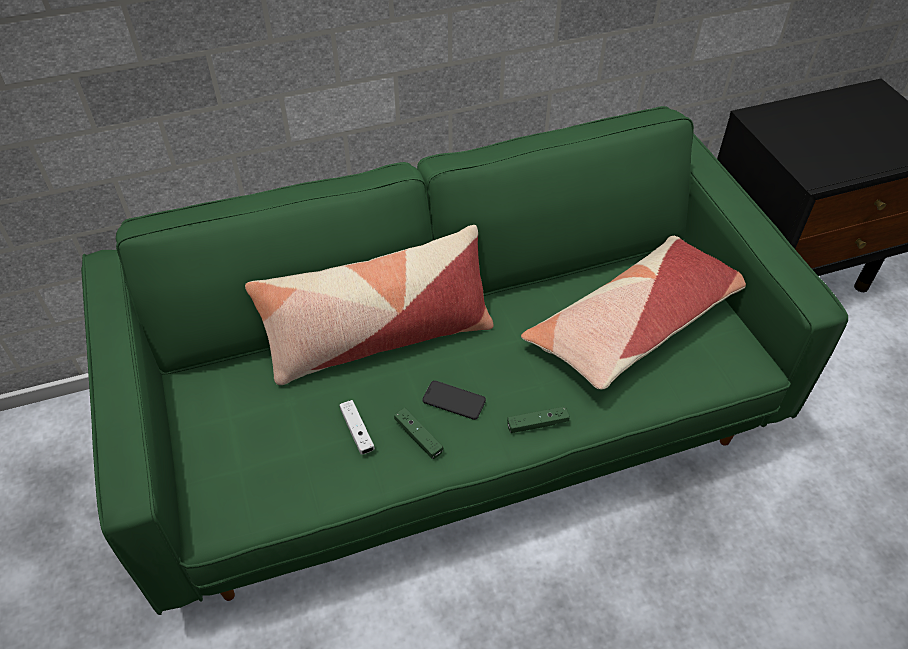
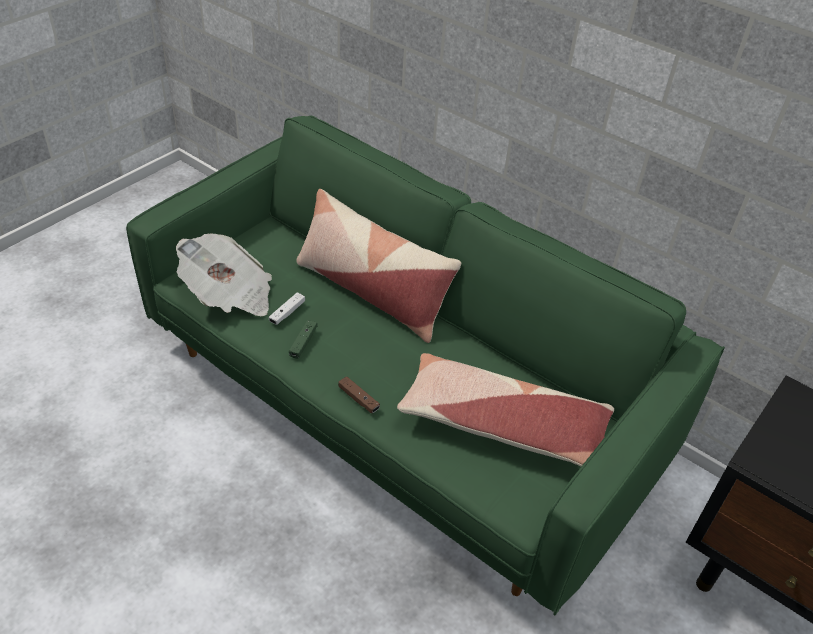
camera: 55 degrees right, 5 degrees down
phone [422,381,486,420] -> none
green game controller [507,406,570,433] -> brown game controller [338,376,380,413]
none -> newspaper [176,234,272,316]

